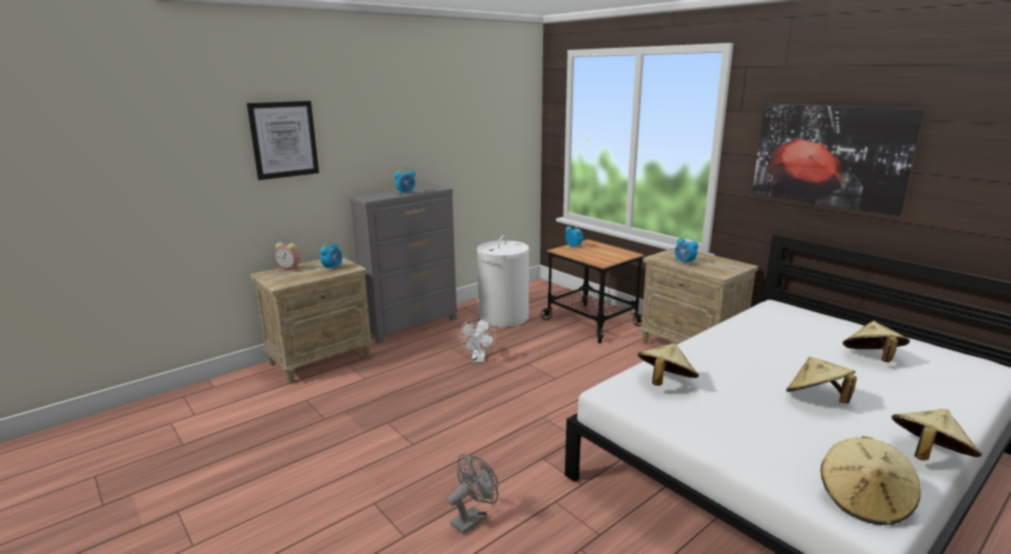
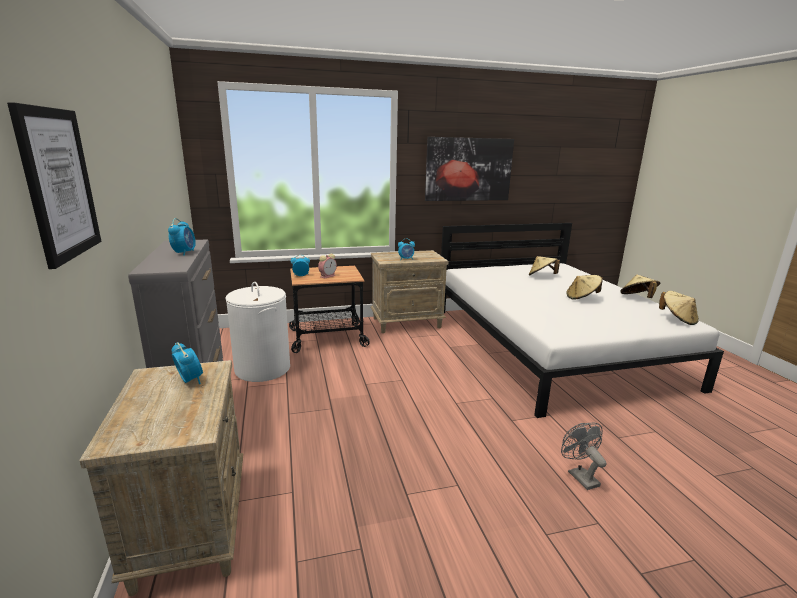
camera: 65 degrees left, 0 degrees up
alarm clock [275,242,300,271] -> alarm clock moved to [318,254,337,279]
white fan [459,318,496,362] -> none
beige hat [638,343,699,386] -> none

